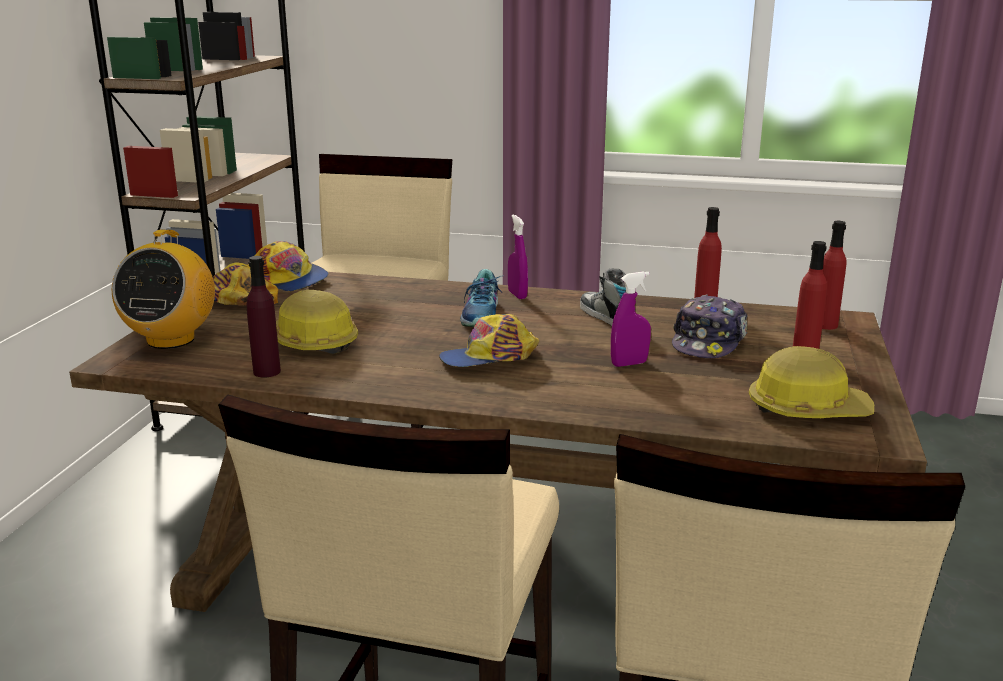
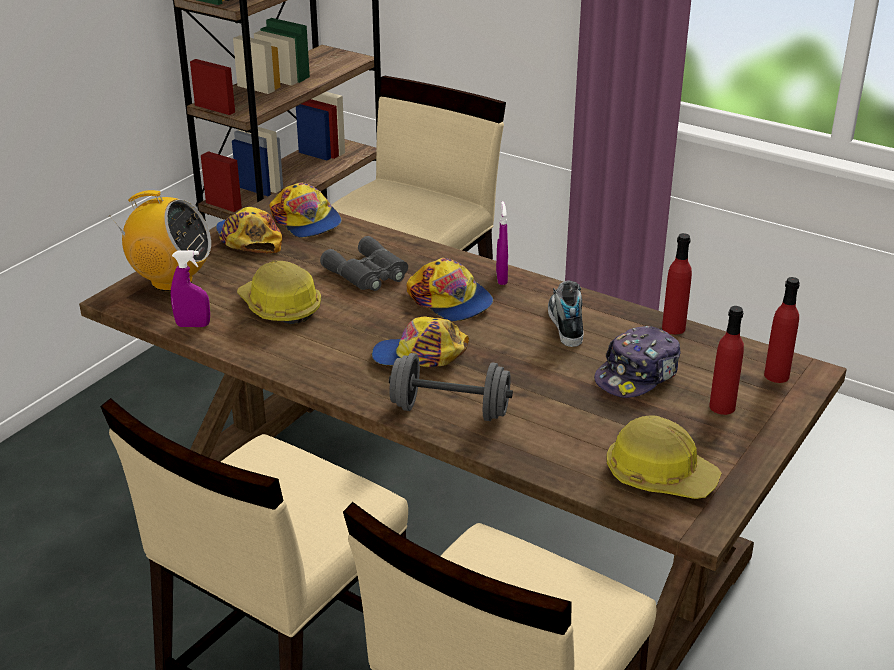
camera: 20 degrees right, 10 degrees up
radio [112,230,215,349] -> radio turned 105 degrees counterclockwise [109,190,211,291]
purple bottle [247,256,281,378] -> none
shoe [460,269,502,327] -> cap [406,258,493,321]
purple spray bottle [611,271,651,367] -> purple spray bottle moved to [171,250,210,327]
none -> grey binoculars [320,236,408,291]
none -> grey dumbbell [389,353,513,421]

